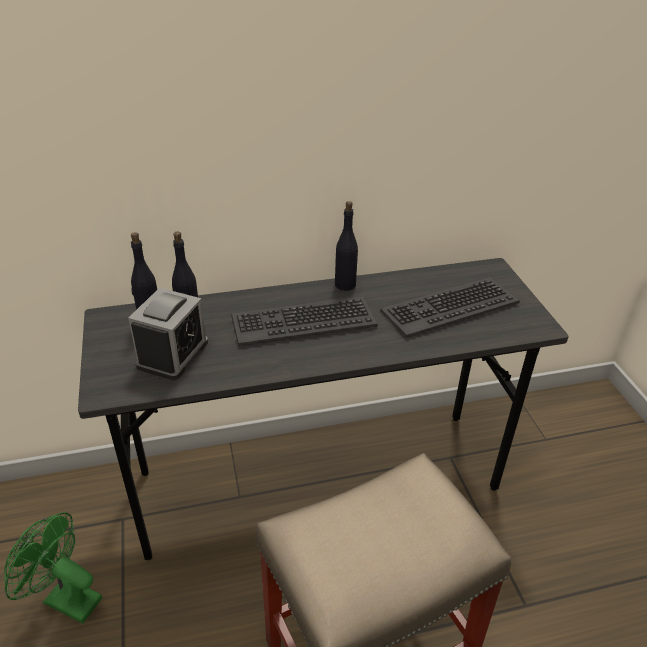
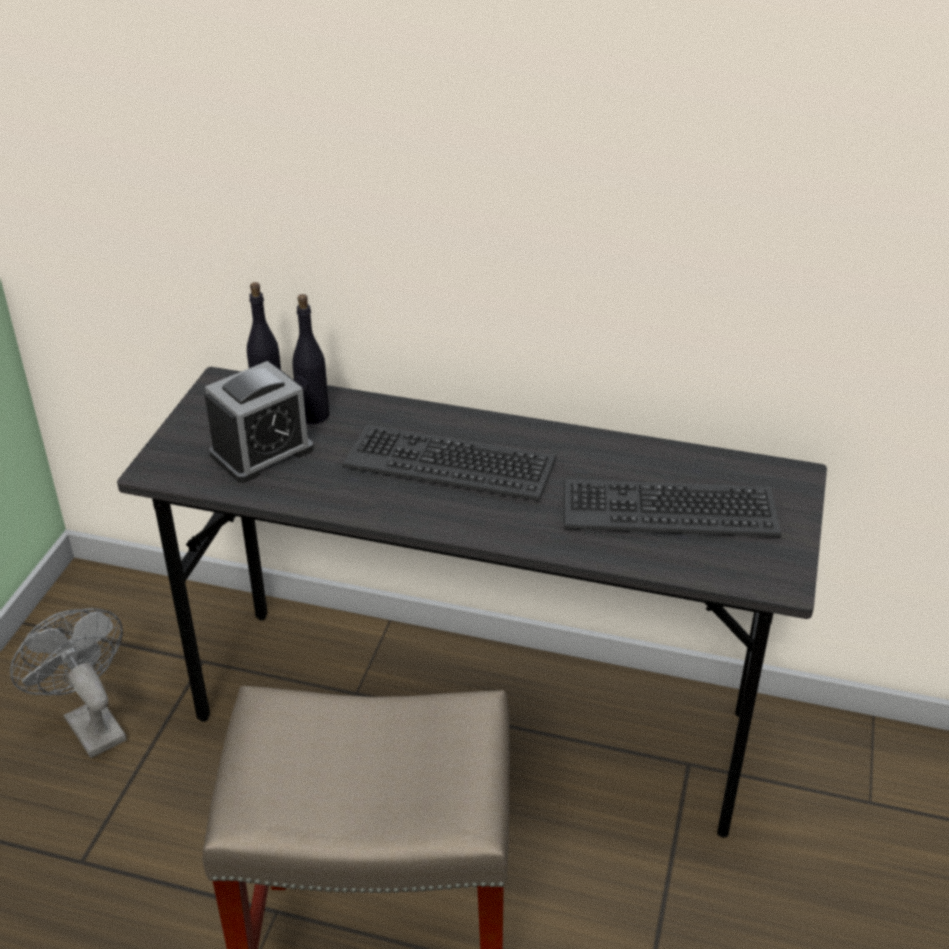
camera: 30 degrees right, 0 degrees up
green fan [4,512,102,623] -> grey fan [10,608,127,758]
black bottle [335,201,358,291] -> none

